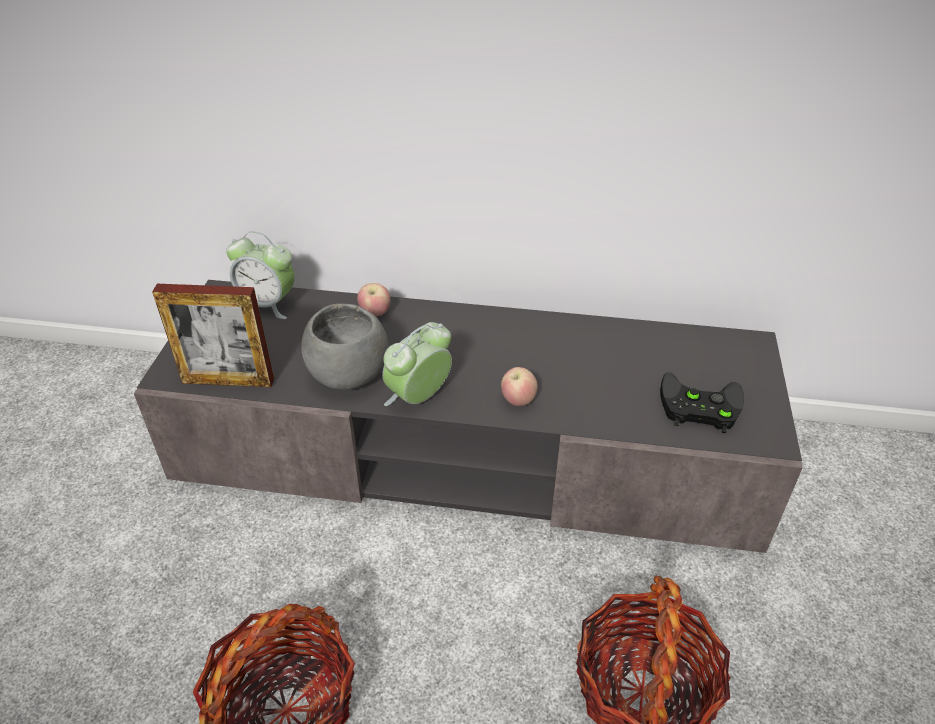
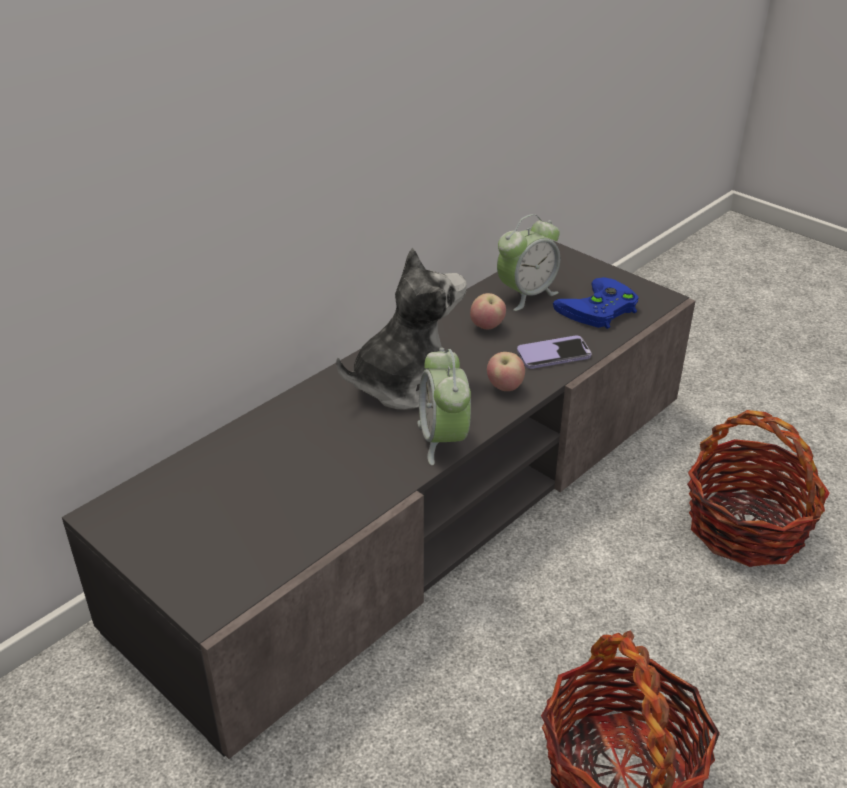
camera: 55 degrees left, 5 degrees down
picture frame [152,284,274,387] -> none
alarm clock [226,231,295,319] -> alarm clock moved to [497,214,560,311]
grey bowl [301,304,388,390] -> none
apple [357,283,390,316] -> apple moved to [470,293,506,329]
black game controller [660,373,744,433] -> blue game controller [553,277,639,329]
none -> plush toy [336,247,467,410]
none -> phone [517,336,592,369]

